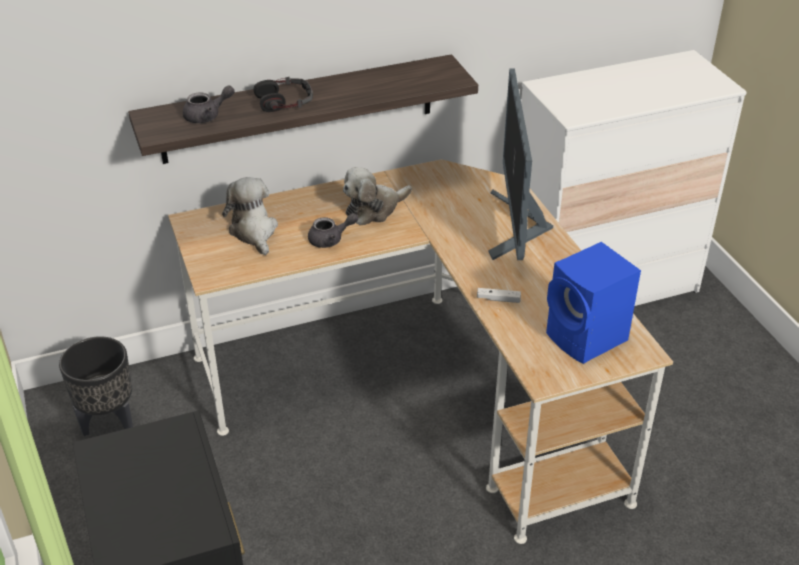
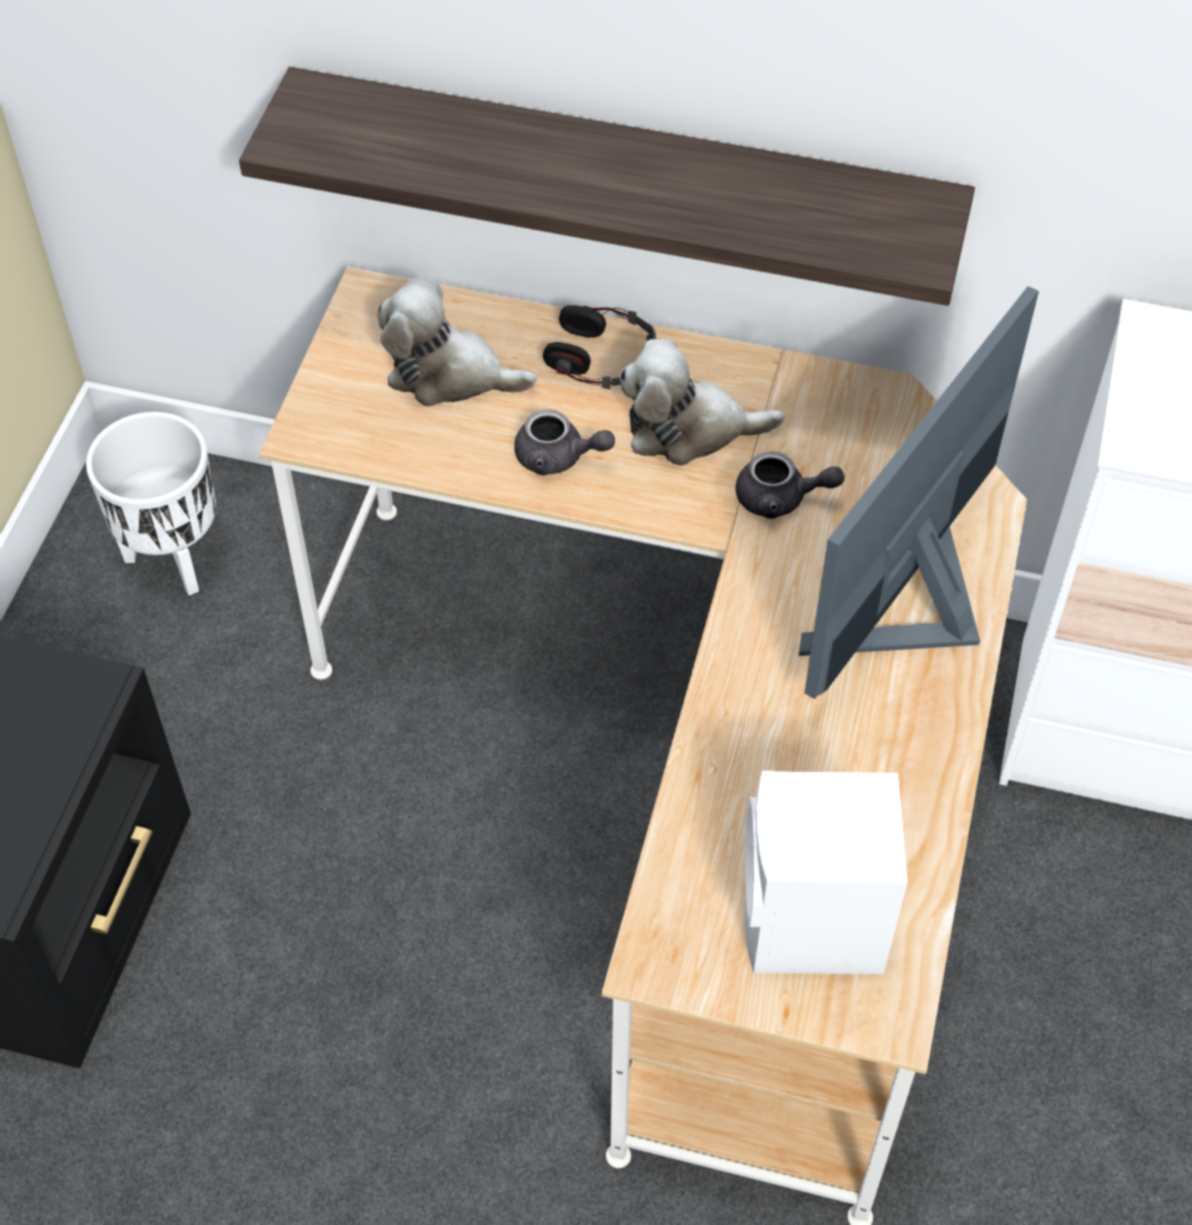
camera: 35 degrees right, 15 degrees up
black planter [59,336,133,436] -> white planter [86,412,216,596]
grey teapot [183,85,235,123] -> grey teapot moved to [736,451,844,519]
plush toy [222,177,278,255] -> plush toy turned 90 degrees counterclockwise [377,278,537,406]
headphones [253,76,313,112] -> headphones moved to [543,305,656,389]
white game controller [477,288,521,303] -> none
blue speaker [546,242,641,364] -> white speaker [744,771,908,974]

